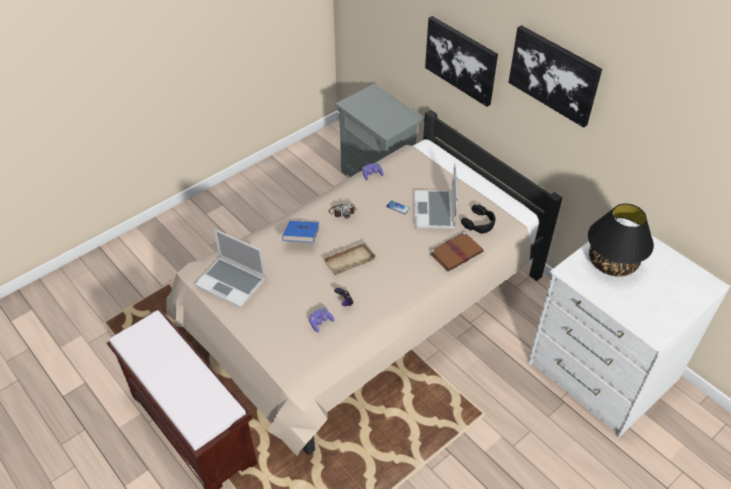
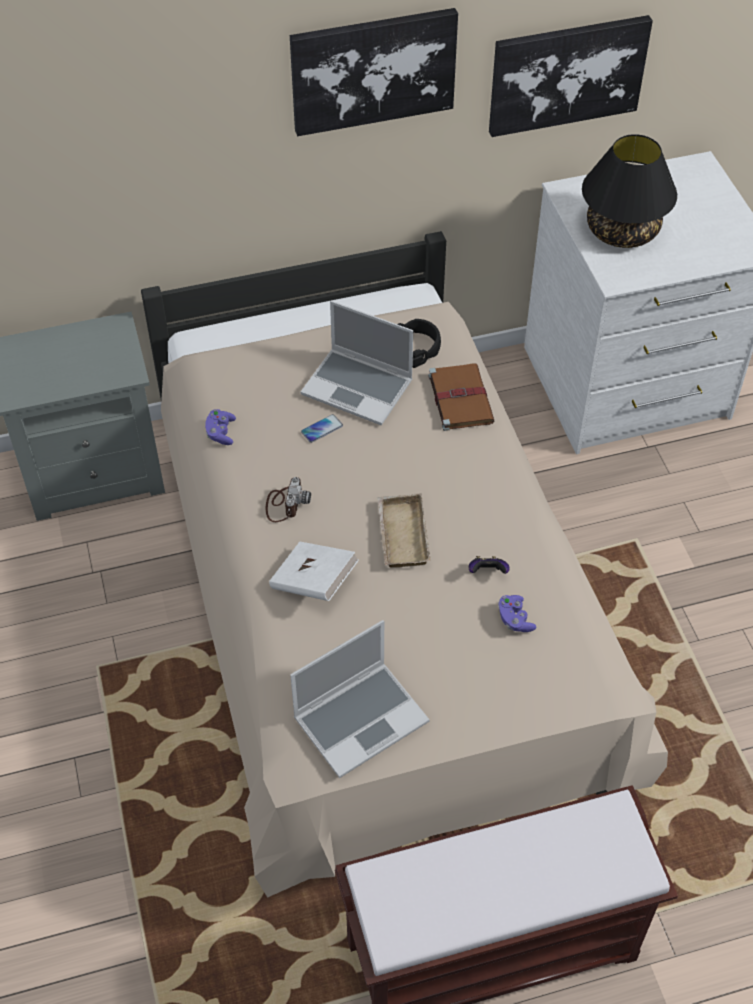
camera: 65 degrees left, 5 degrees up
blue book [282,221,319,243] -> white book [269,542,359,601]
picture [425,16,498,107] -> picture moved to [489,15,653,137]

